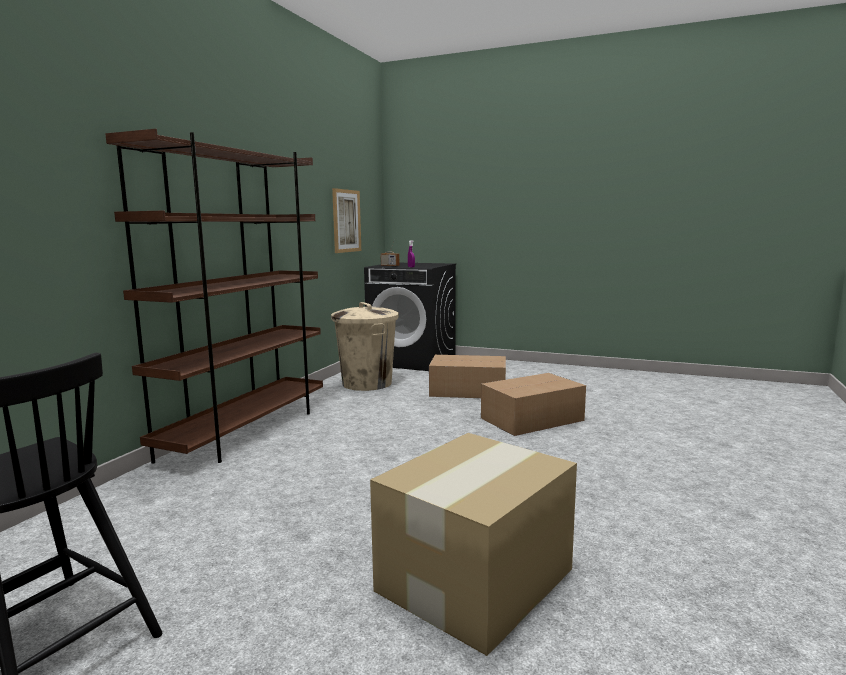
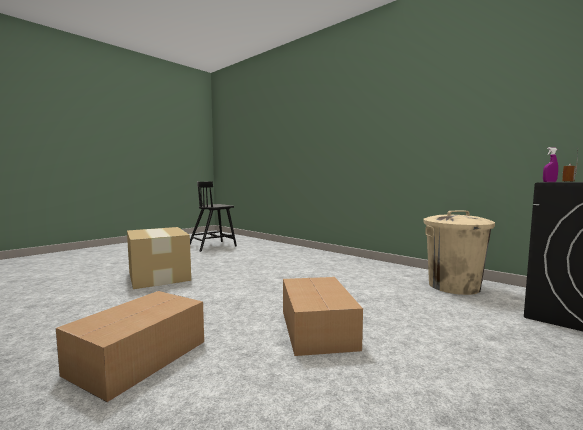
camera: 110 degrees right, 5 degrees down
brown bookcase [105,129,323,464] -> none
picture [332,188,361,253] -> none
cardboard box [429,355,506,398] -> cardboard box moved to [56,291,204,402]

